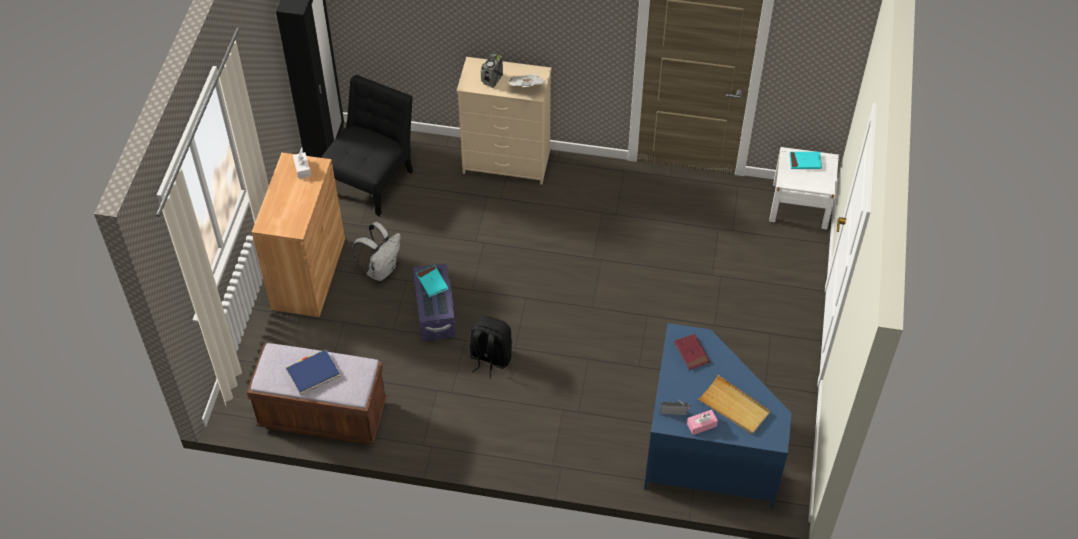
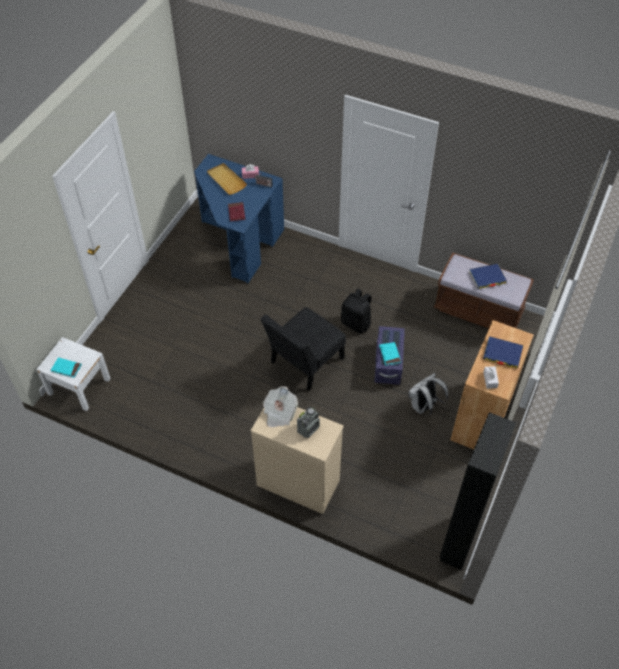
camera: 165 degrees left, 0 degrees up
black chair [321,75,413,216] -> black chair moved to [261,307,346,391]
none -> blue book [483,336,524,368]

